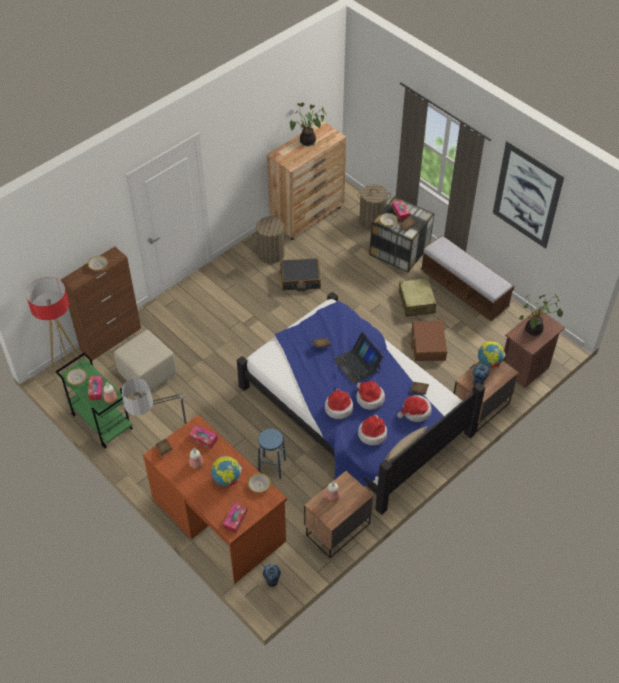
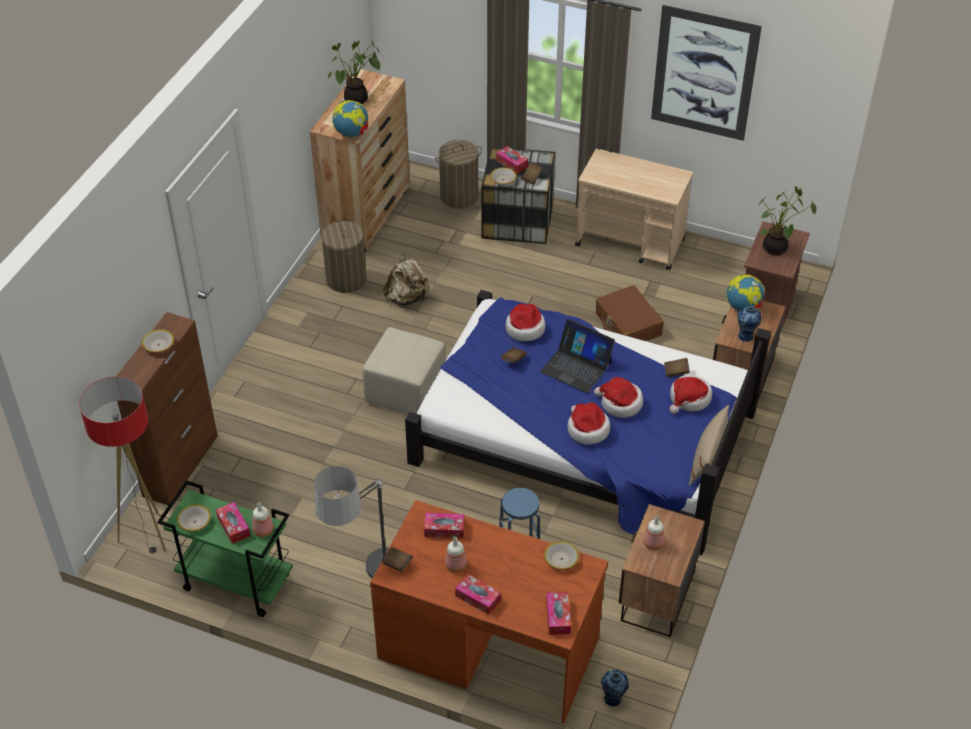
camera: 25 degrees left, 5 degrees down
beige ottoman [114,330,177,396] -> beige ottoman moved to [363,327,446,414]
globe [211,455,242,486] -> globe moved to [332,99,368,137]
black suitcase [280,258,321,291] -> beige backpack [383,255,429,305]
hat [358,415,387,445] -> hat moved to [506,304,545,341]
beige suitcase [399,278,437,317] -> none
bench [421,235,514,321] -> beige cart [575,148,693,270]
none -> tissue box [455,574,501,615]

